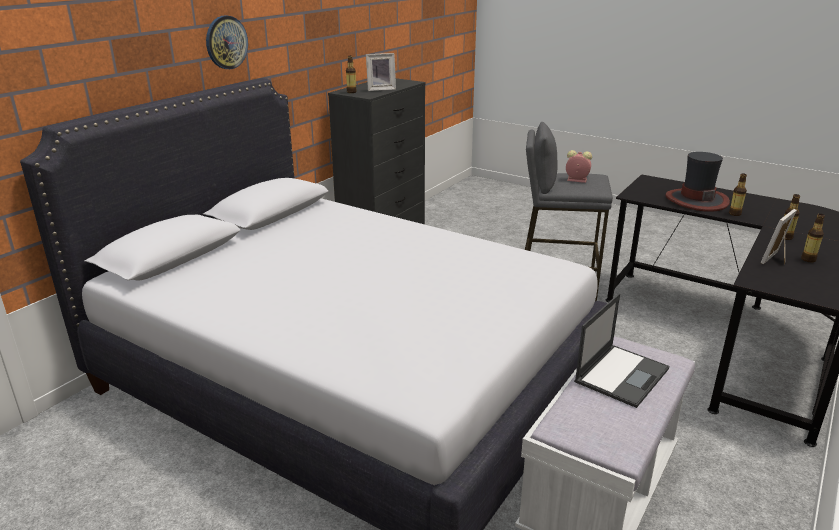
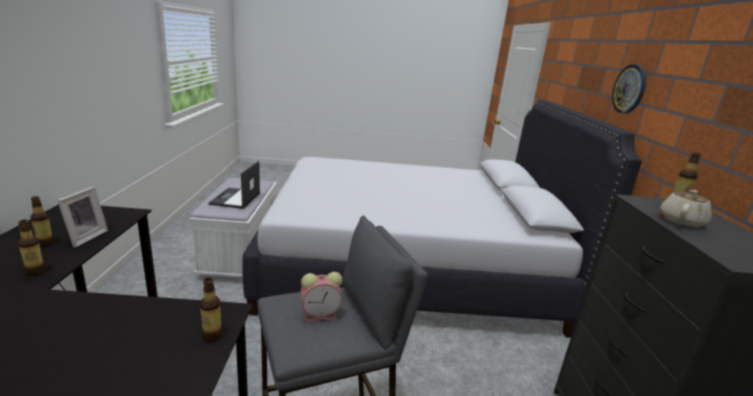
camera: 145 degrees right, 5 degrees down
picture frame [366,53,396,91] -> beige teapot [661,190,712,227]
hat [665,152,730,212] -> none
bottle [729,173,747,216] -> bottle moved to [200,277,222,342]

